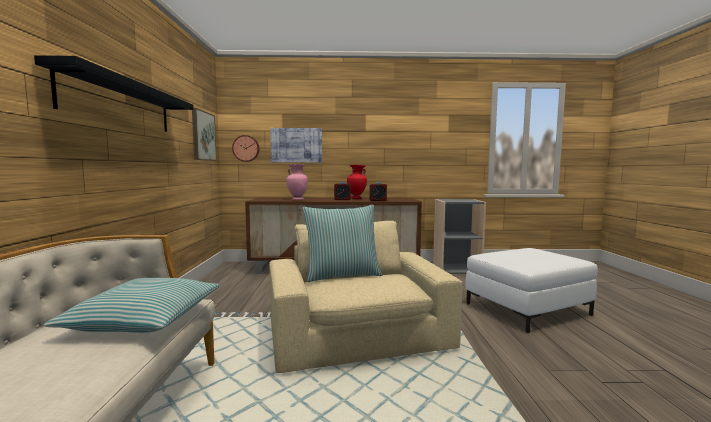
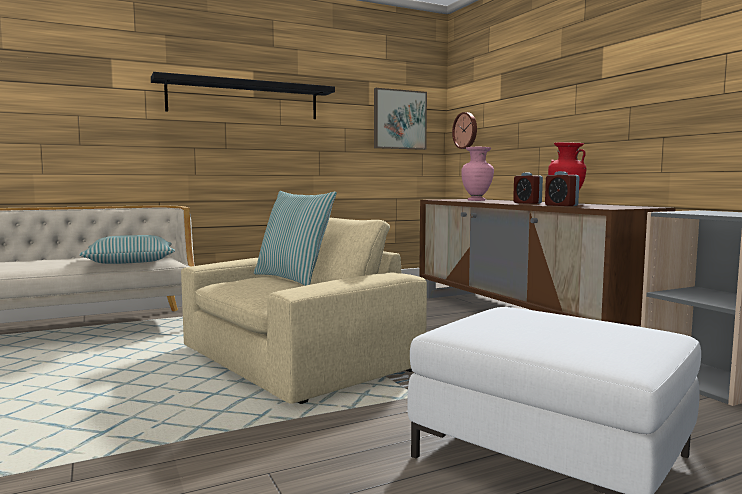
camera: 65 degrees right, 0 degrees up
picture [270,128,322,163] -> none

